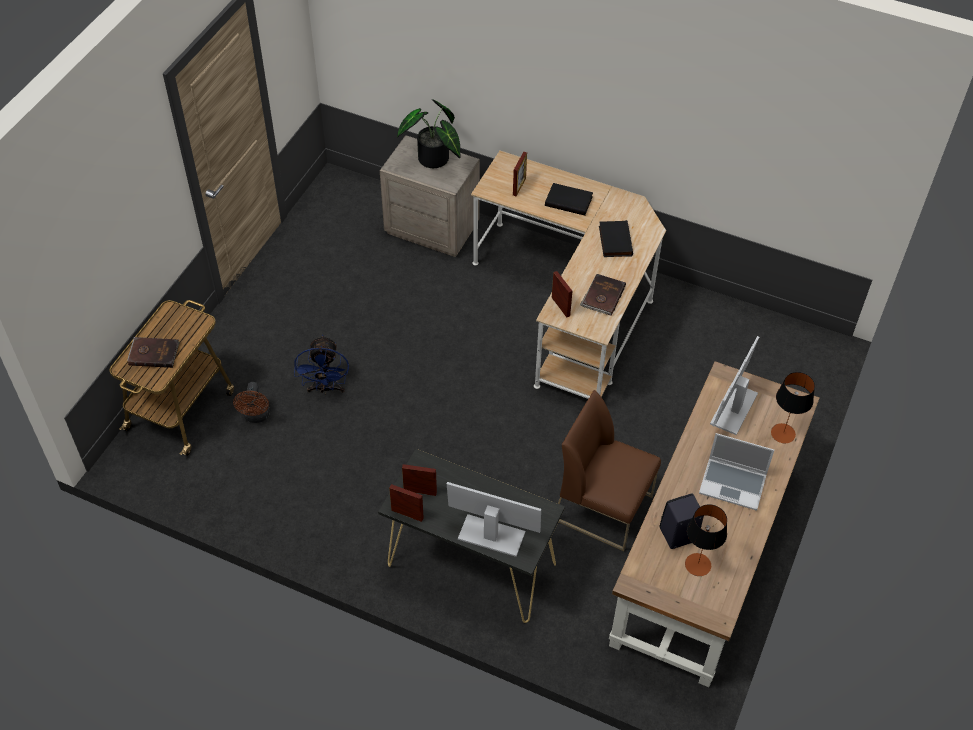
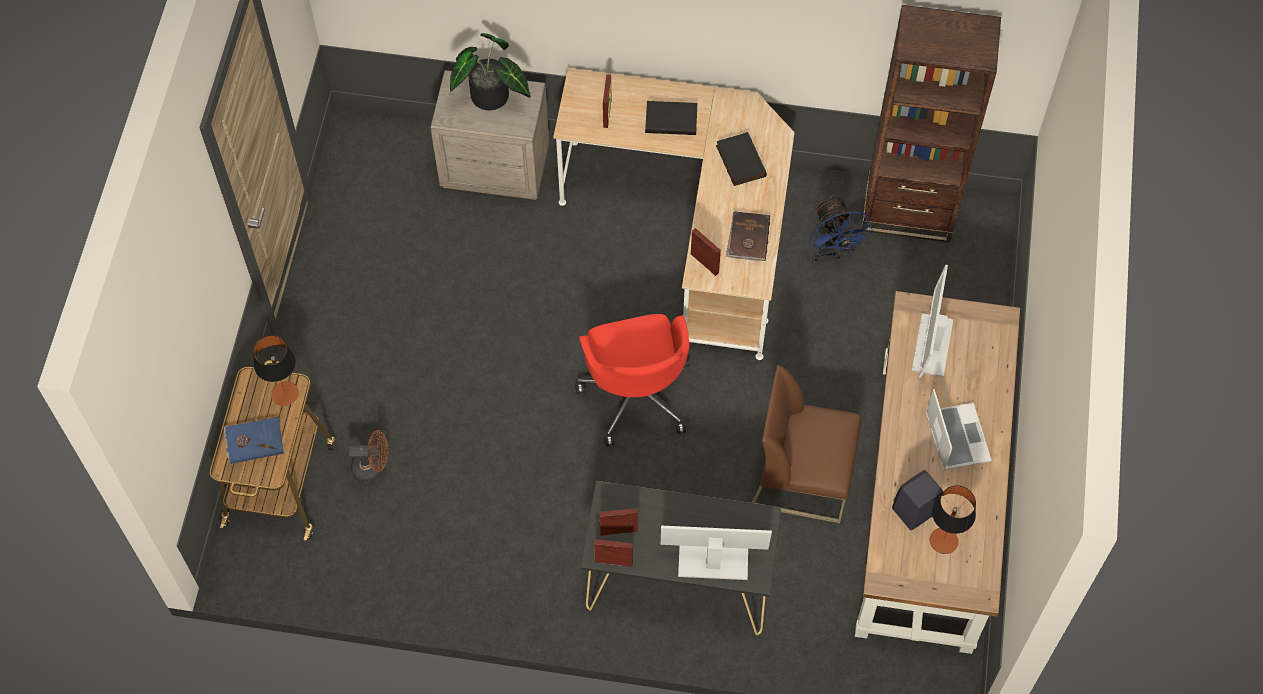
camera: 15 degrees left, 10 degrees up
brown book [127,337,180,368] -> blue book [224,417,284,464]
brown fan [233,382,270,423] -> brown fan turned 75 degrees counterclockwise [348,430,388,482]
blue fan [294,335,349,394] -> blue fan moved to [810,195,873,261]
laptop [699,433,774,511] -> laptop turned 105 degrees counterclockwise [926,389,992,470]
table lamp [771,372,815,443] -> table lamp moved to [253,335,299,406]
none -> red office chair [575,314,690,447]
none -> brown bookcase [862,5,1001,243]

